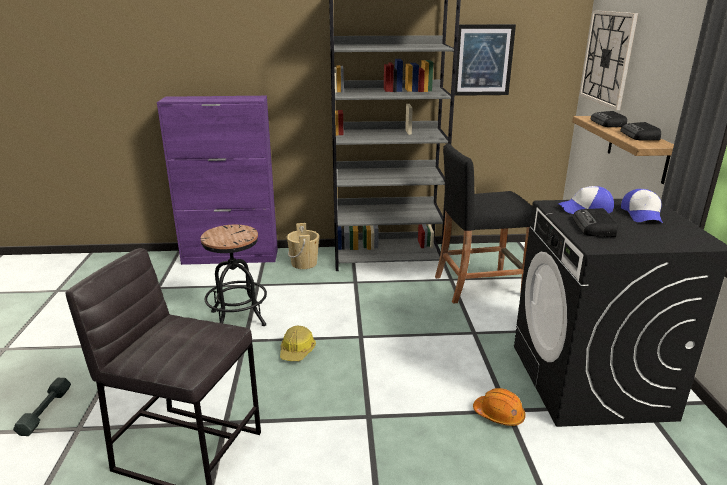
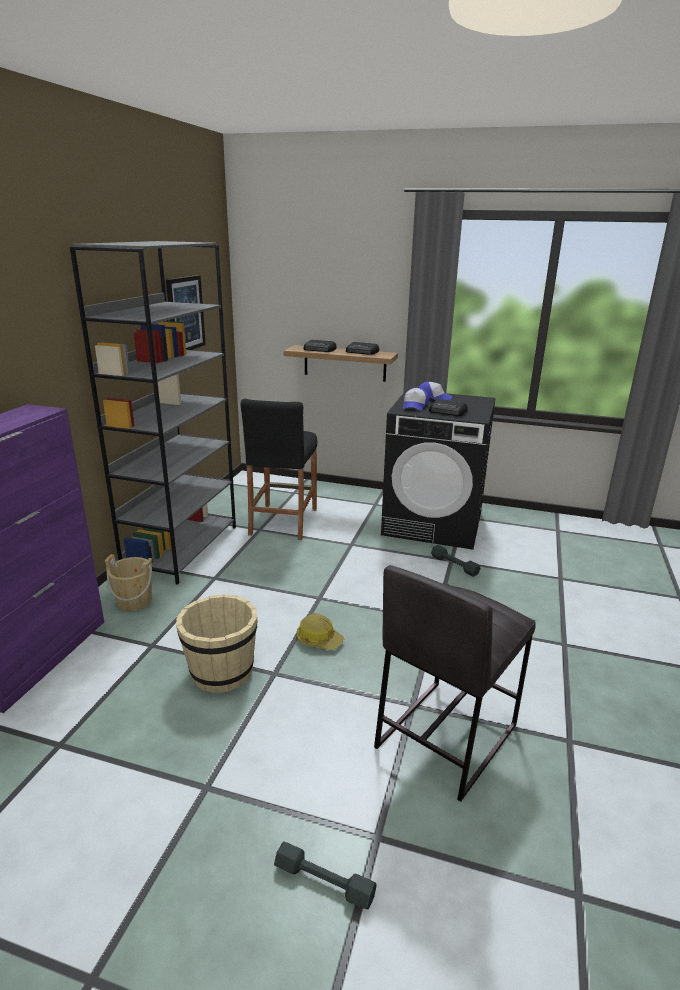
camera: 70 degrees left, 0 degrees up
black stool [201,225,267,326] -> beige bucket [176,594,257,693]
orange hard hat [473,388,526,426] -> grey dumbbell [431,545,481,577]
wall clock [579,10,638,110] -> none

